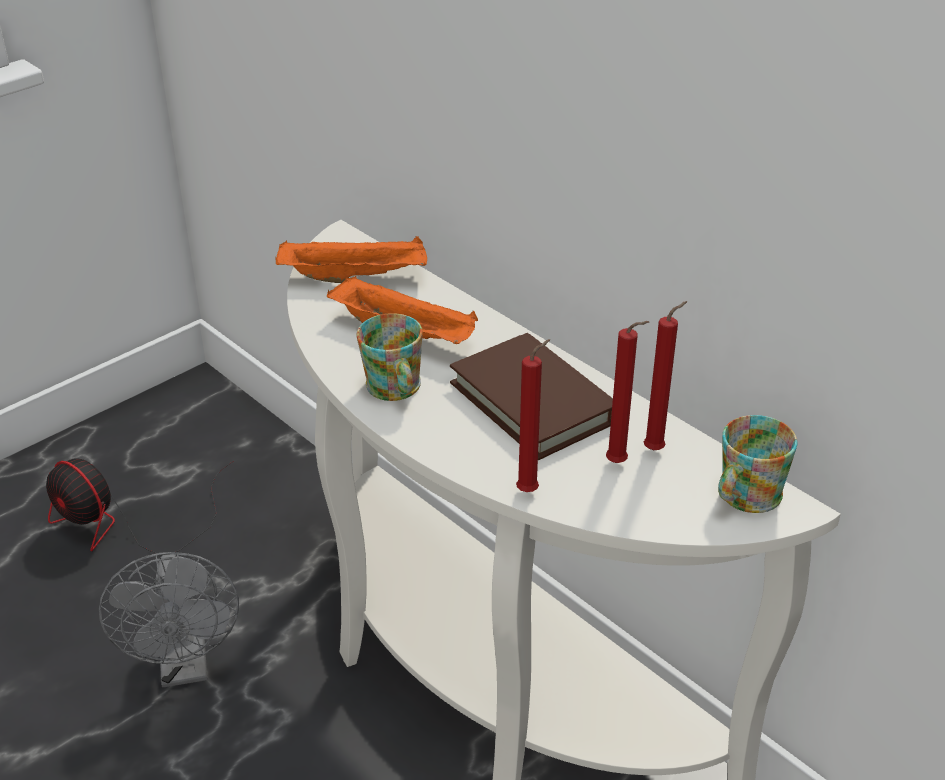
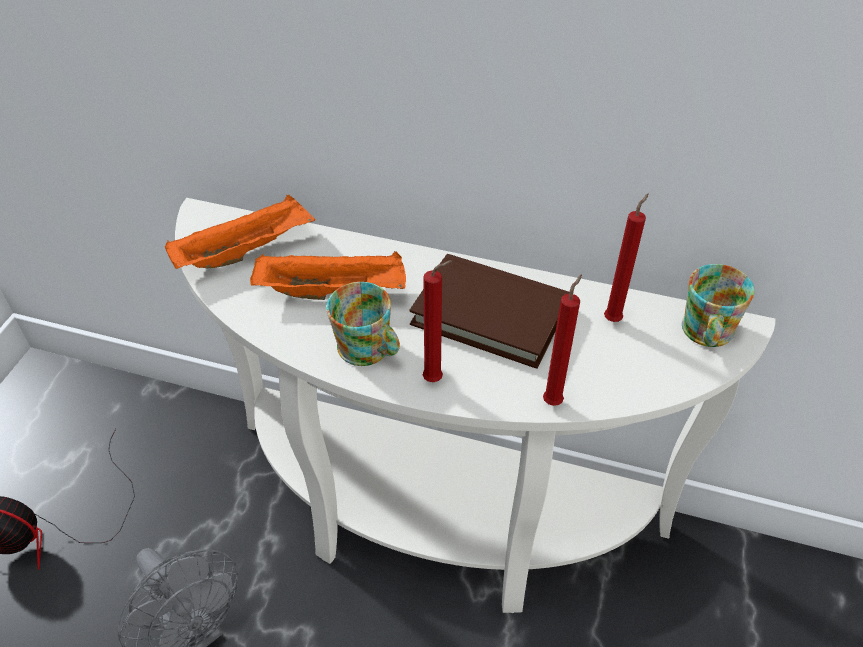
camera: 30 degrees left, 10 degrees up
red candle [606,321,649,463] -> red candle moved to [423,260,452,382]

